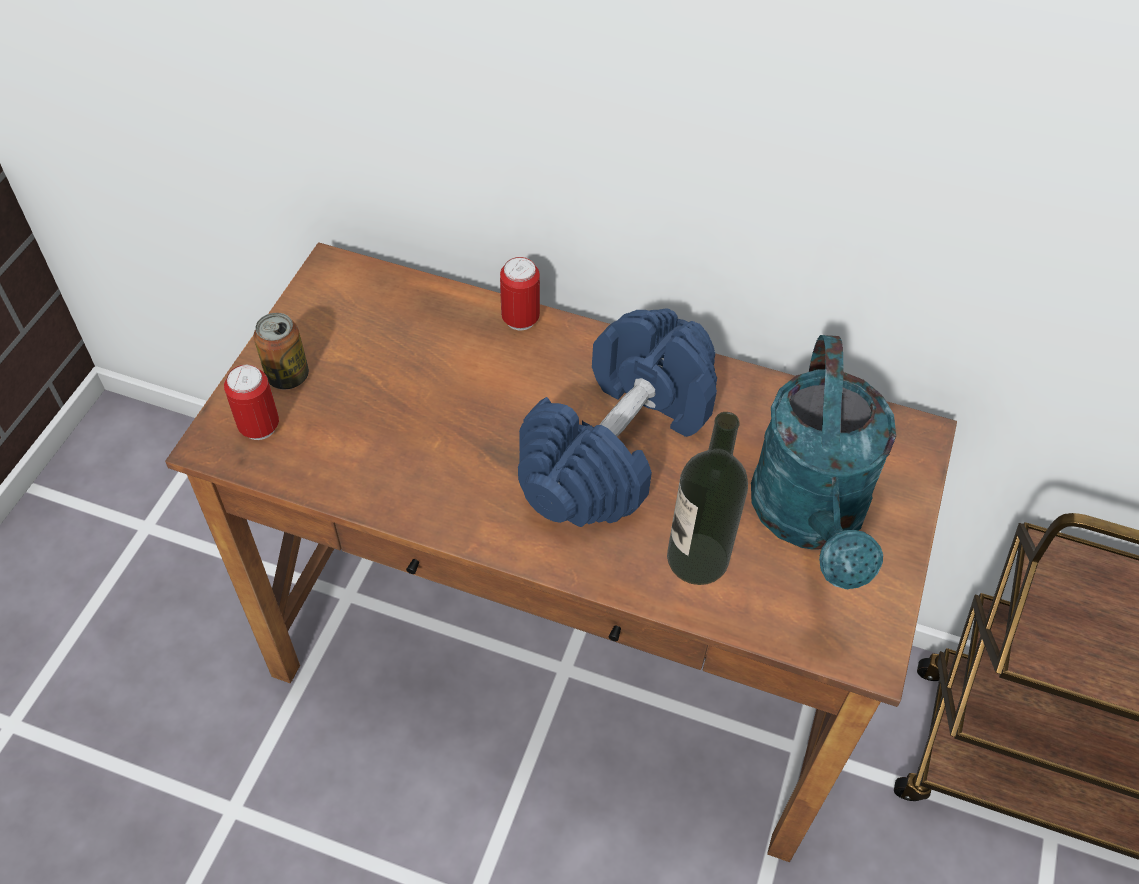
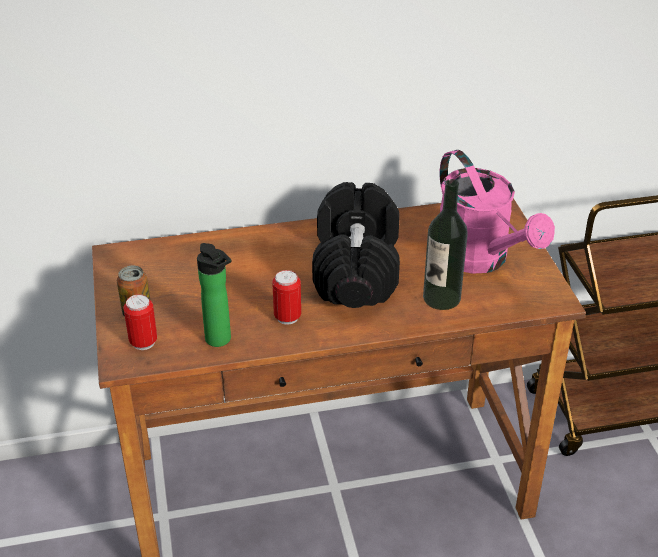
camera: 30 degrees left, 15 degrees down
can [500,257,540,331] -> can moved to [272,270,301,325]
blue dumbbell [518,308,717,527] -> black dumbbell [312,182,400,308]
turquoise watering can [751,335,896,589] -> pink watering can [440,150,555,274]
none -> bottle [197,243,232,347]

